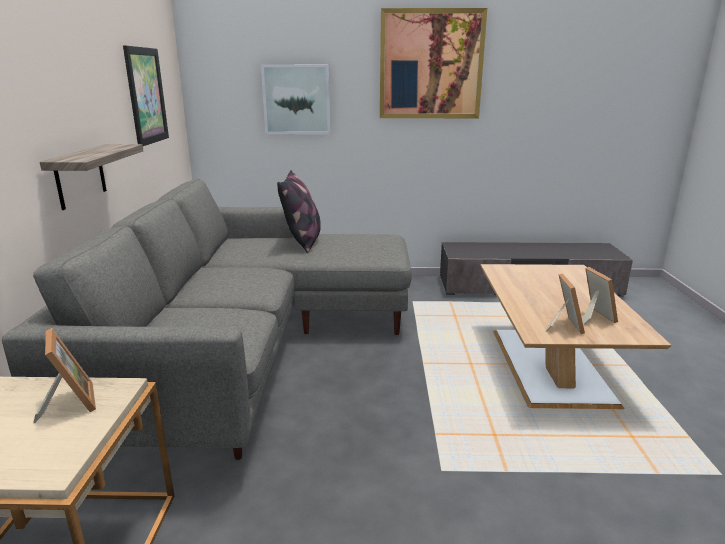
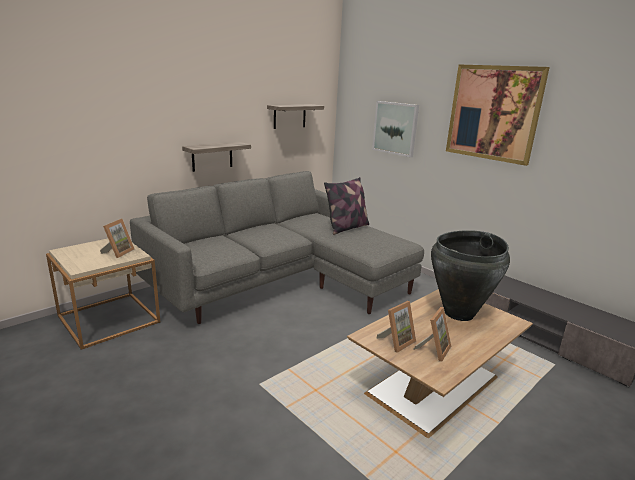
camera: 45 degrees right, 0 degrees up
picture [123,45,169,146] -> shelf [267,104,324,129]
none -> black vase [431,230,510,321]

